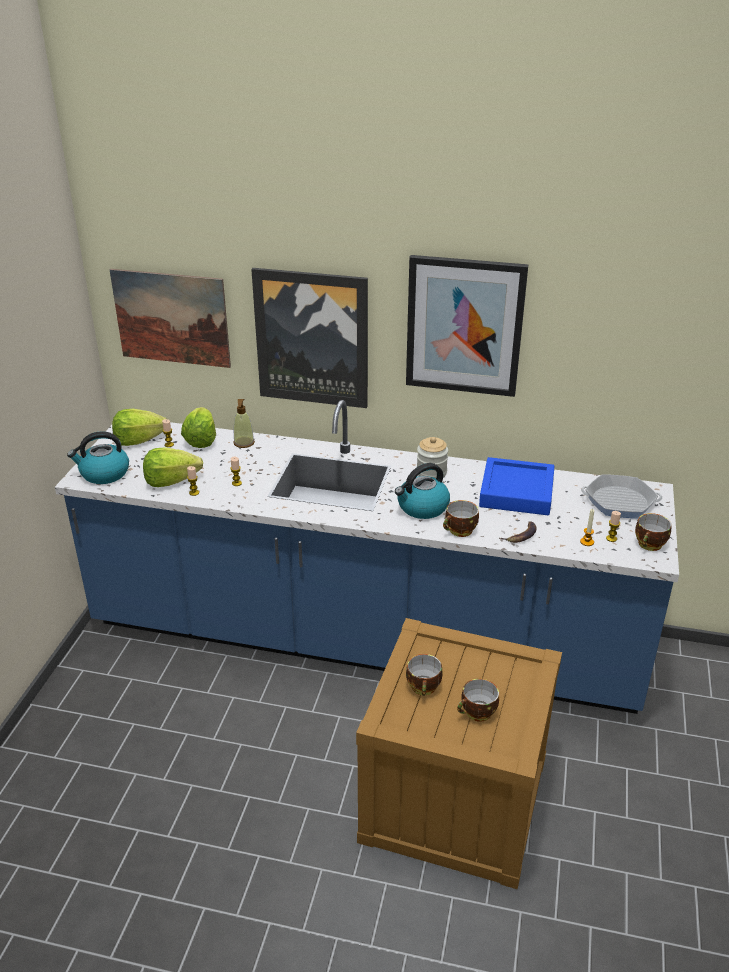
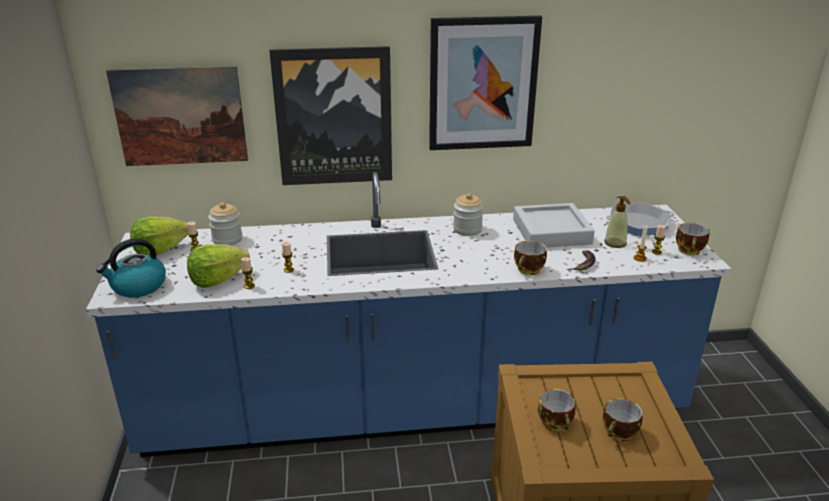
camera: 20 degrees left, 5 degrees down
lettuce [181,407,216,448] -> jar [208,202,242,246]
soap dispenser [234,399,255,448] -> soap dispenser moved to [604,196,630,248]
kettle [395,463,450,519] -> none
blue tray [479,457,555,515] -> grey tray [513,203,595,247]

